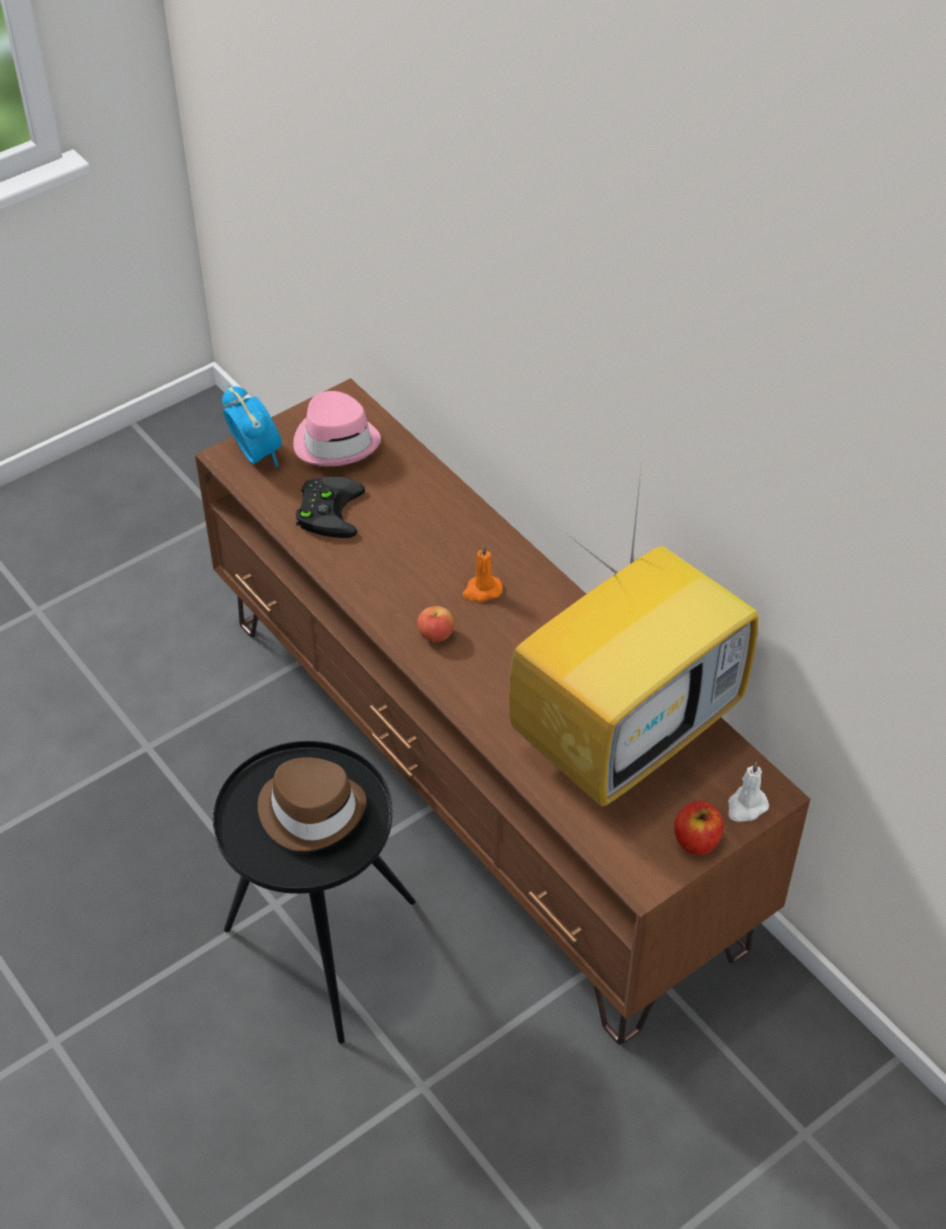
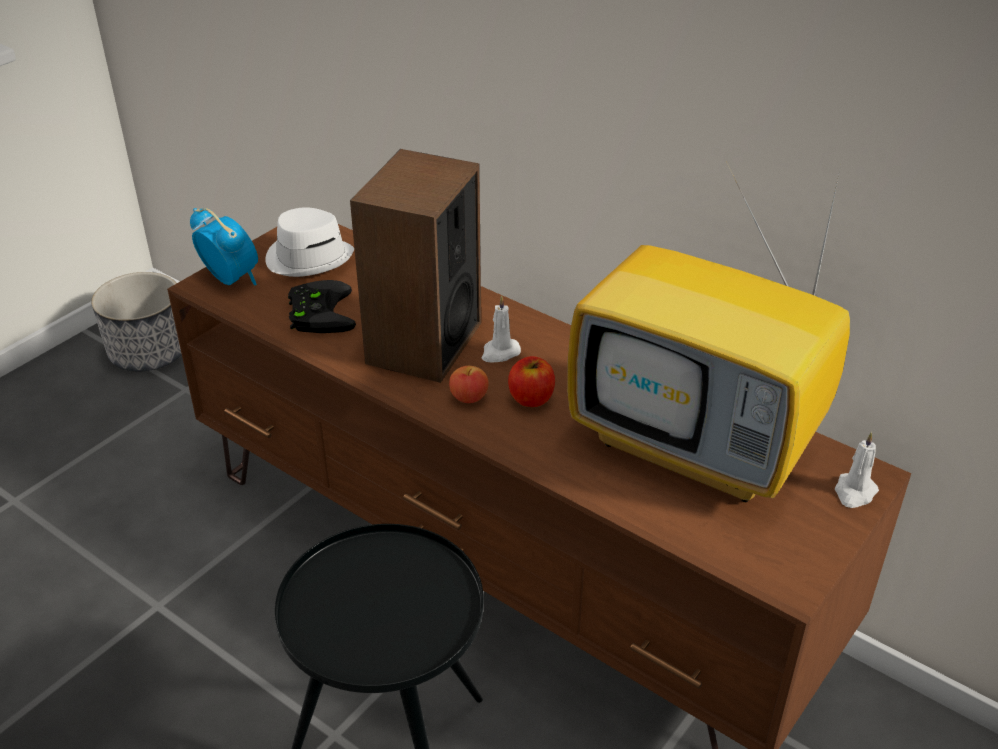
camera: 15 degrees left, 10 degrees down
brown hat [258,757,367,852] -> none
pink hat [293,391,381,466] -> white hat [265,207,354,277]
orange candle [463,544,503,602] -> white candle [482,295,521,363]
television [509,471,758,806] -> television turned 90 degrees clockwise [567,170,850,502]
apple [674,801,723,855] -> apple moved to [508,356,555,407]
none -> planter [91,272,182,371]
none -> speaker [350,149,481,383]

